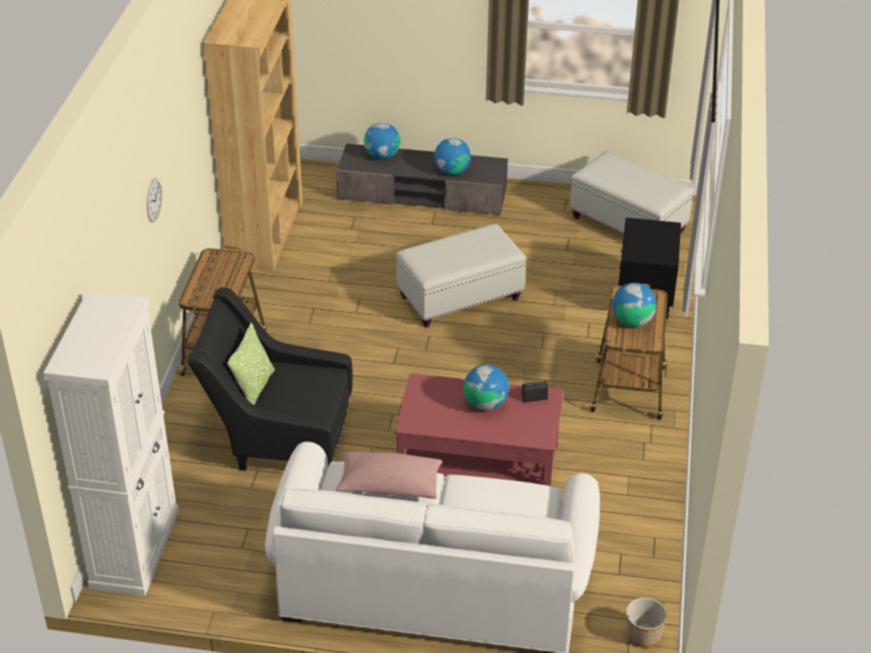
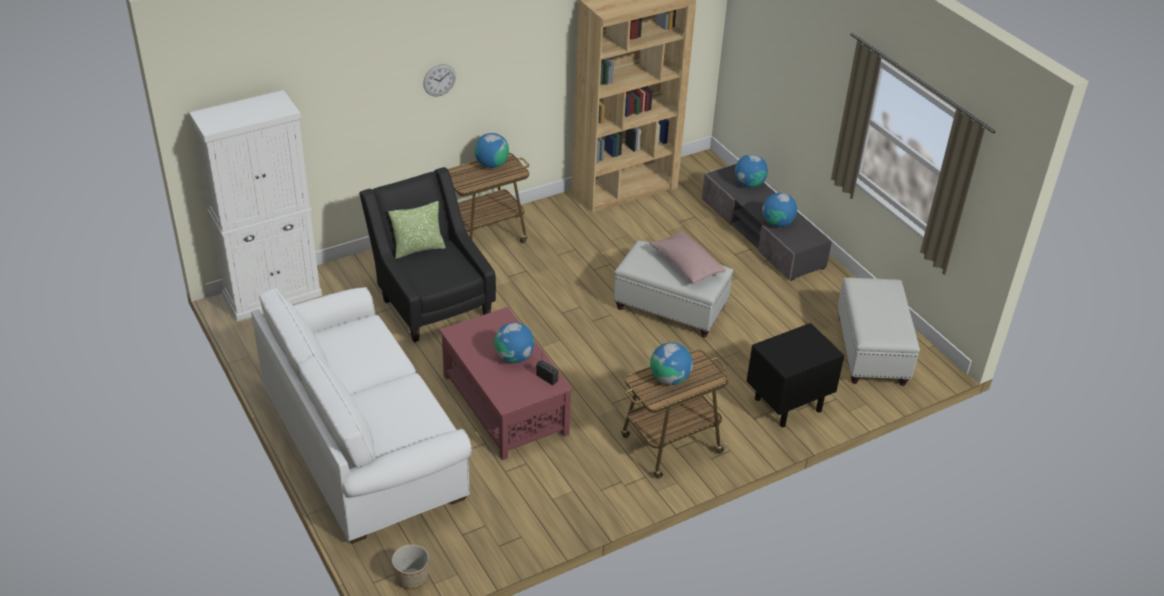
camera: 50 degrees right, 0 degrees up
pink pillow [336,452,442,499] -> pink pillow moved to [650,231,726,284]
none -> globe [475,133,509,168]

